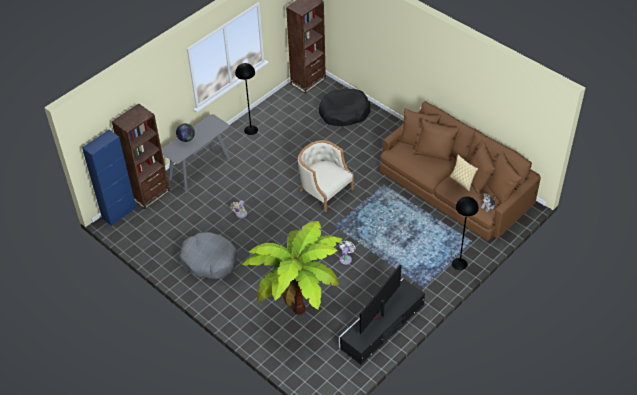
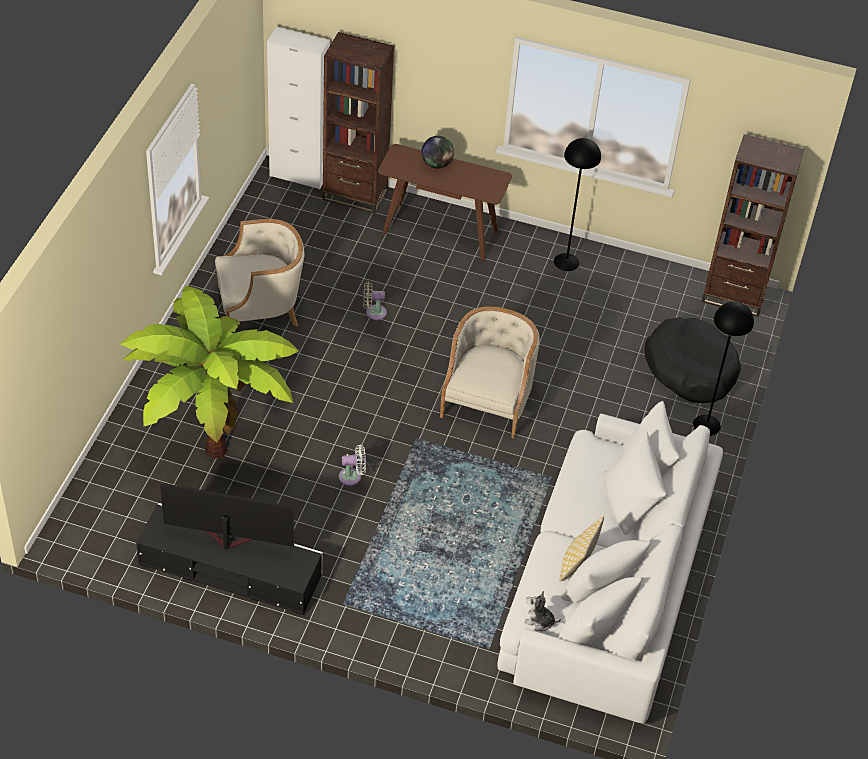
camera: 60 degrees right, 0 degrees up
blue cabinet [82,129,136,226] -> white cabinet [267,26,330,190]
grey console table [161,114,231,193] -> brown console table [378,144,512,261]
grey dog bed [179,232,237,279] -> beige armchair [215,219,304,332]
brown sofa [380,101,541,241] -> white sofa [497,401,723,723]
black floor lamp [452,196,479,270] -> black floor lamp moved to [693,301,754,436]

